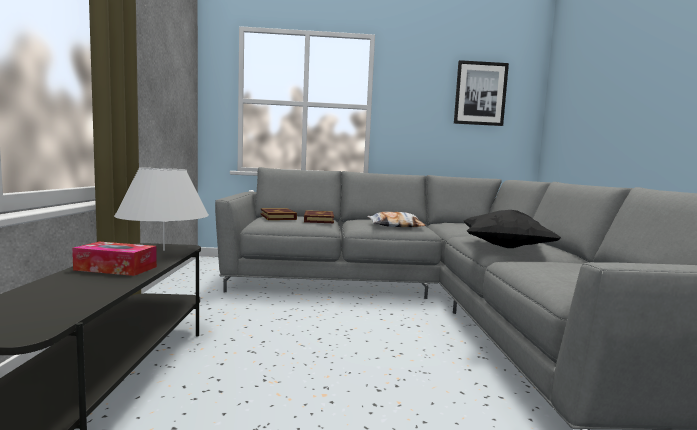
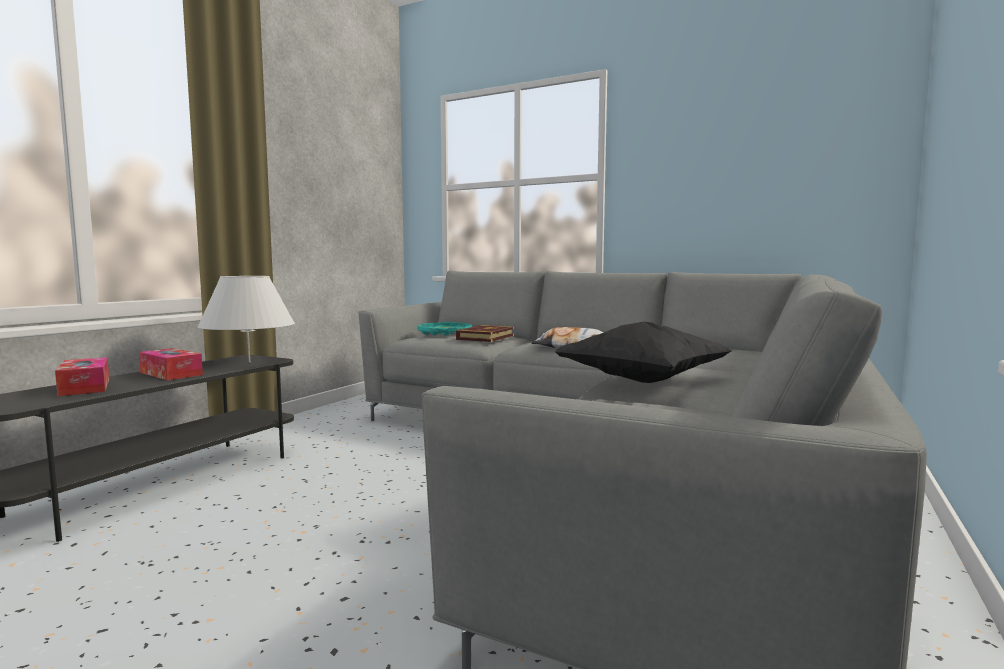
camera: 30 degrees right, 0 degrees up
book [261,208,297,220] -> turquoise tray [417,322,472,335]
picture [454,60,509,126] -> none
none -> tissue box [55,357,109,396]

